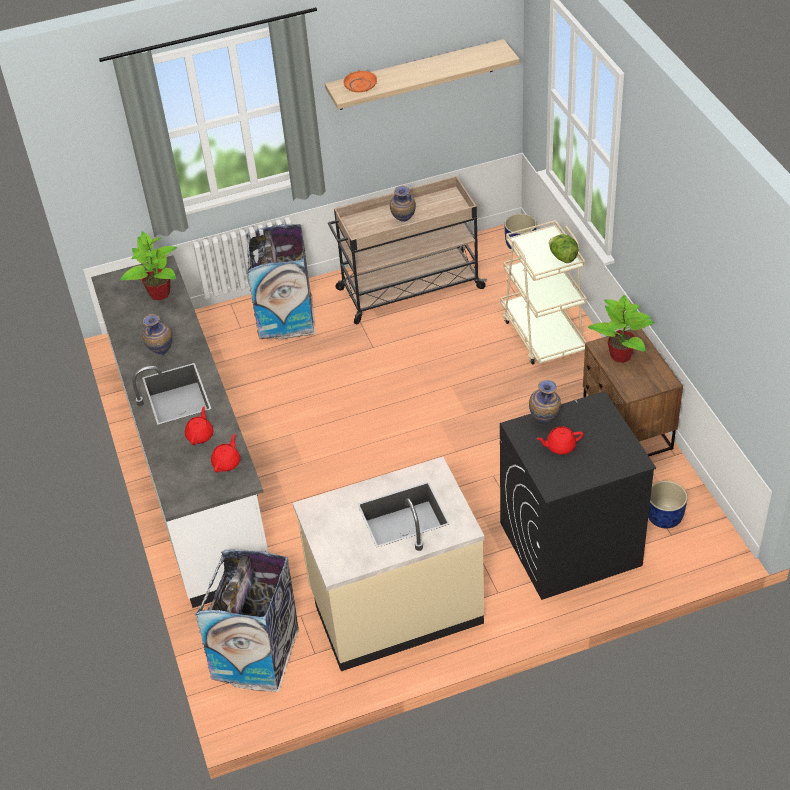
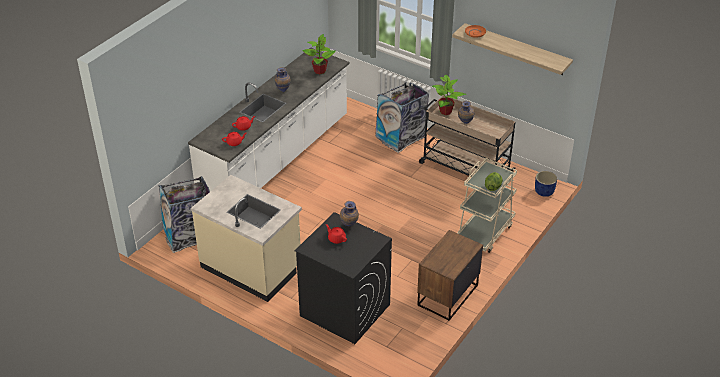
camera: 50 degrees right, 5 degrees down
potted plant [588,295,655,363] -> potted plant moved to [432,75,466,115]
blue planter [648,481,688,529] -> none

